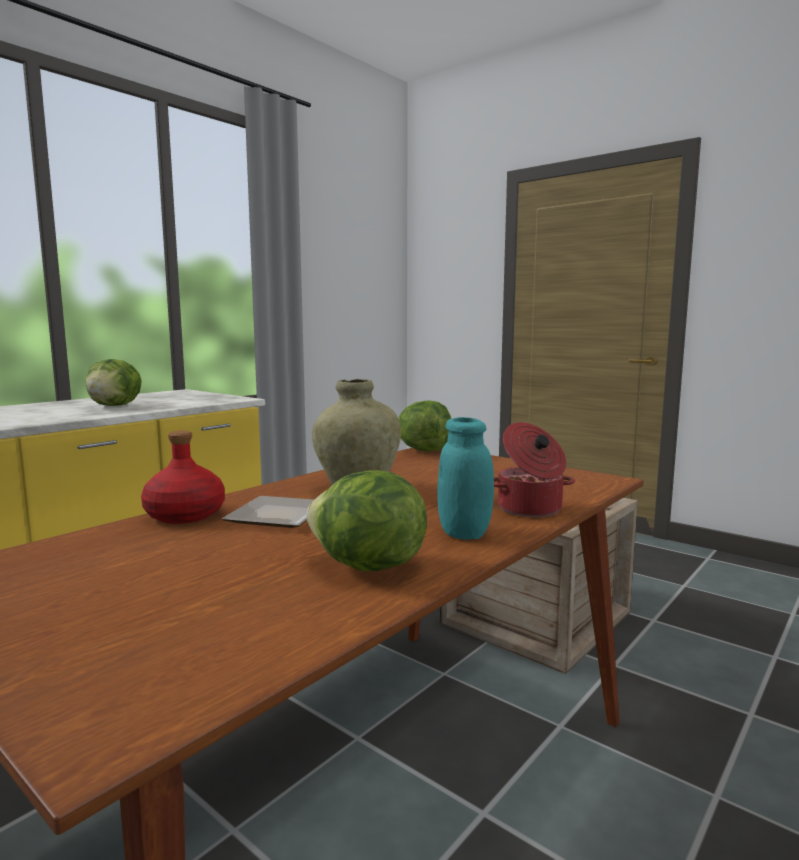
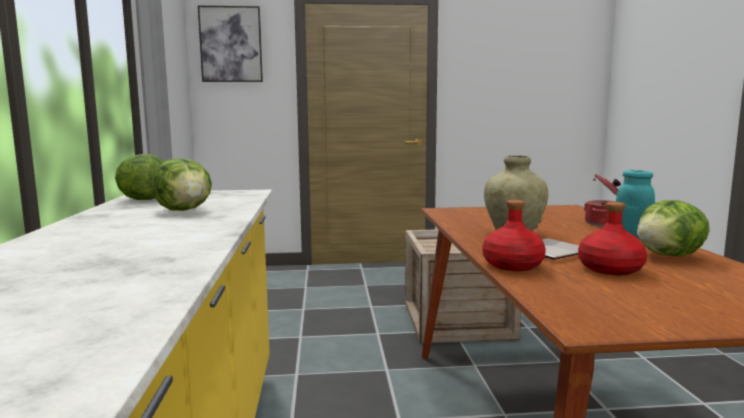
camera: 45 degrees left, 0 degrees up
lettuce [399,400,451,452] -> lettuce moved to [115,154,164,200]
none -> picture [198,6,263,82]
none -> red bottle [578,202,647,275]

